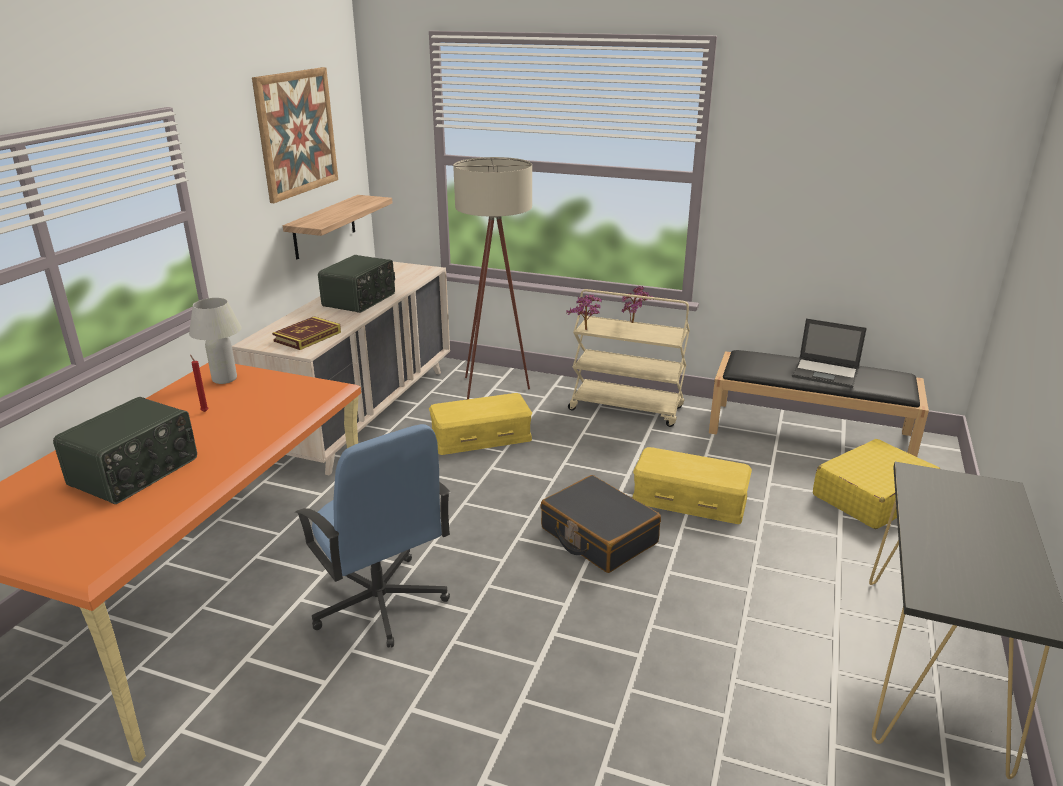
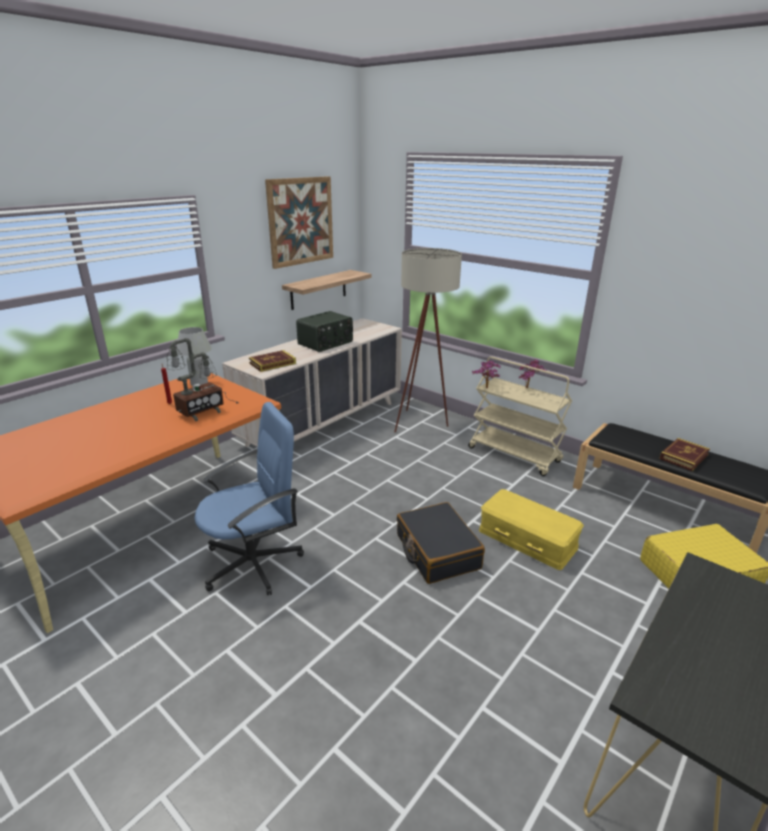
camera: 20 degrees right, 0 degrees up
radio [53,397,197,504] -> none
blue office chair [295,424,450,648] -> blue office chair turned 105 degrees counterclockwise [195,402,304,595]
yellow storage box [429,393,532,455] -> none
laptop [792,318,867,388] -> book [659,438,710,471]
none -> table lamp [166,338,239,421]

